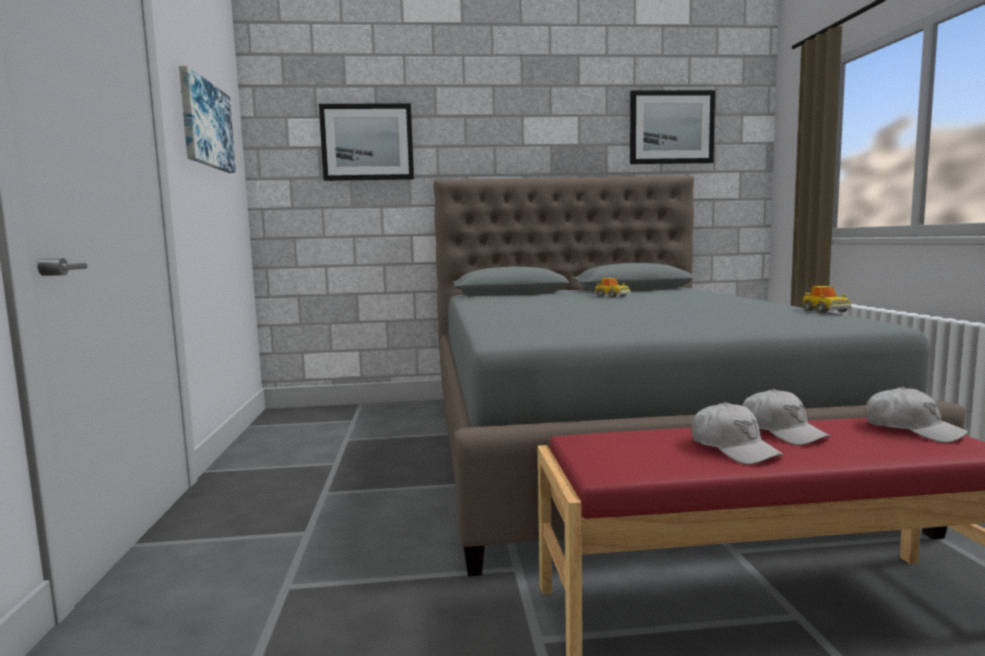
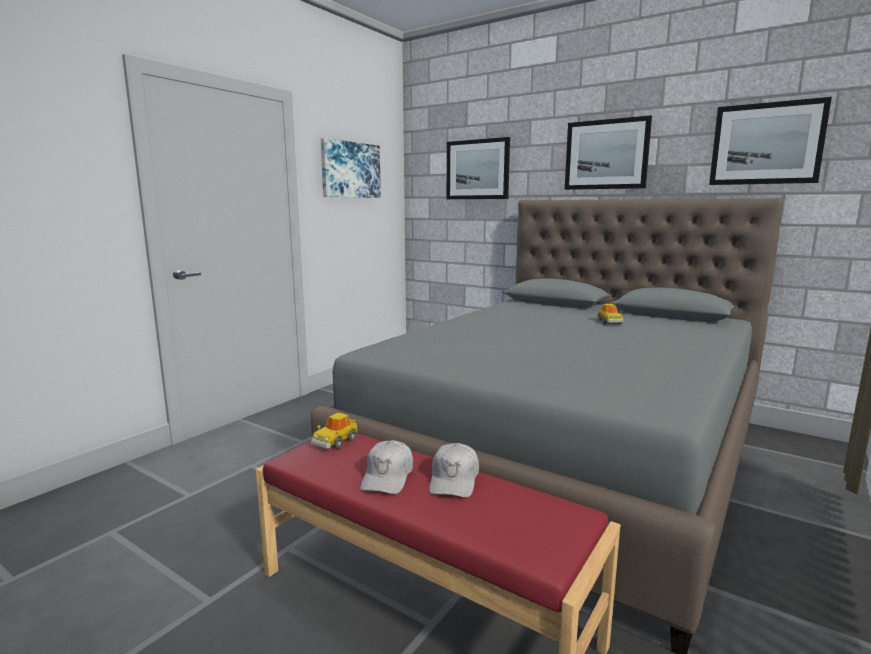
camera: 40 degrees right, 5 degrees up
toy car [803,286,851,313] -> toy car moved to [311,413,357,449]
white cap [866,387,969,443] -> none
none -> picture [565,115,652,190]

